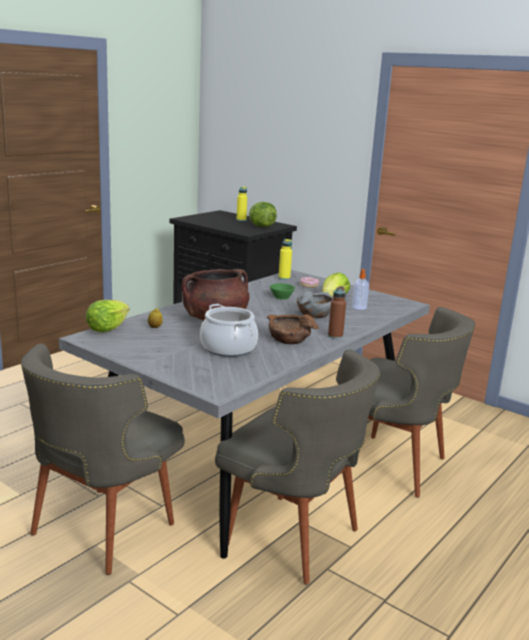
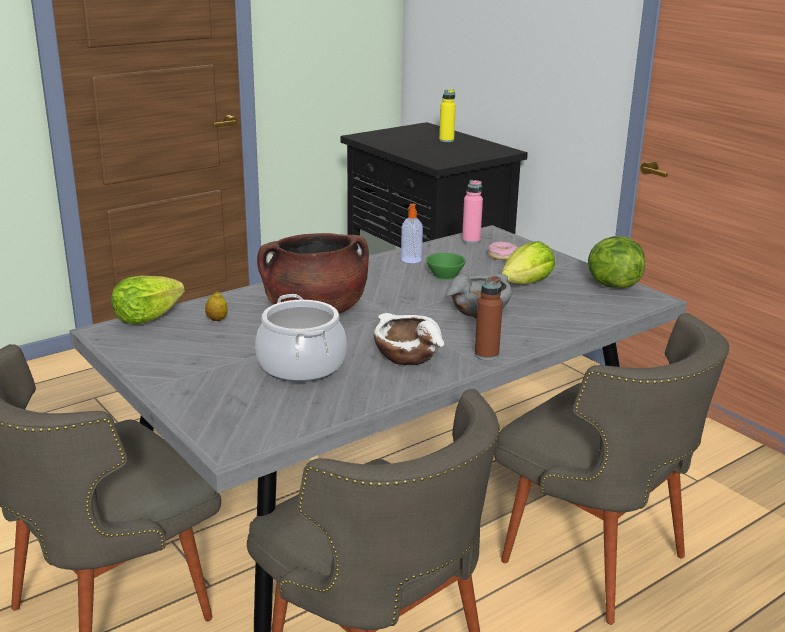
camera: 15 degrees right, 5 degrees up
lettuce [249,202,277,227] -> lettuce moved to [588,236,645,288]
brown bowl [267,314,319,344] -> white bowl [374,313,444,365]
yellow bottle [279,239,292,280] -> pink bottle [462,180,483,244]
soap dispenser [352,269,369,310] -> soap dispenser moved to [401,204,423,263]

